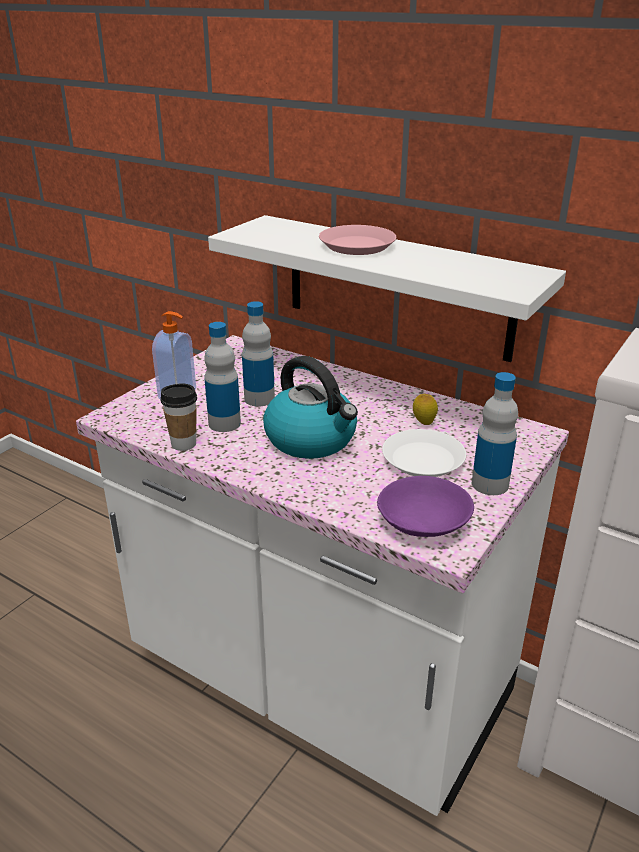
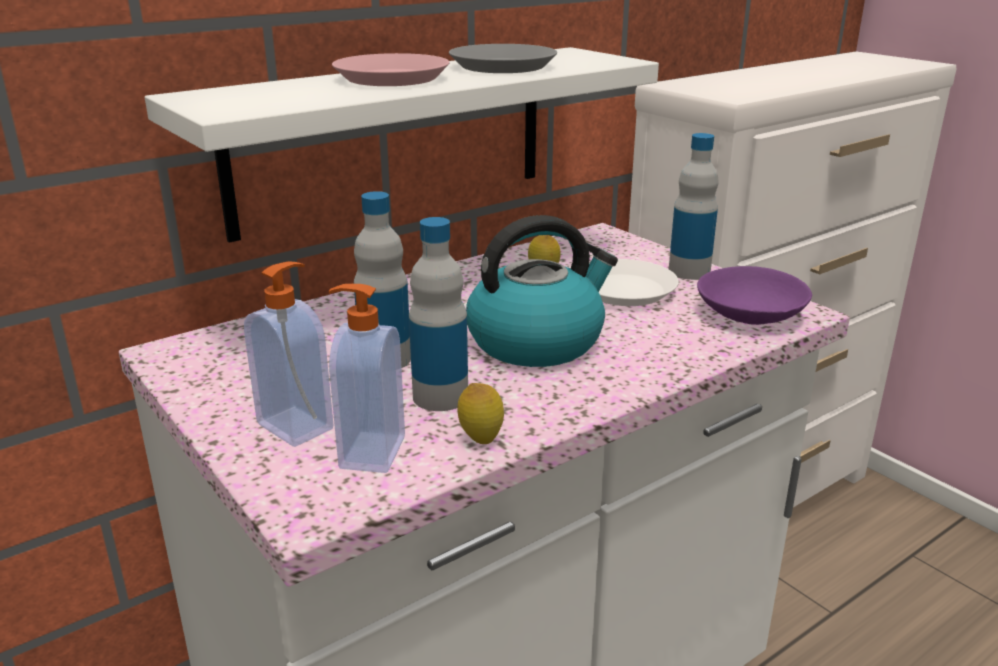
camera: 70 degrees left, 5 degrees down
cup [160,383,197,451] -> lemon [457,383,504,444]
none -> soap dispenser [328,284,405,473]
none -> grey plate [449,44,557,73]

